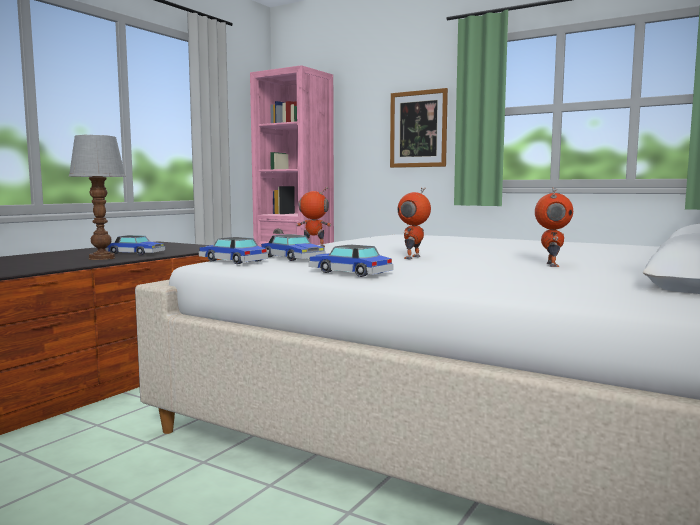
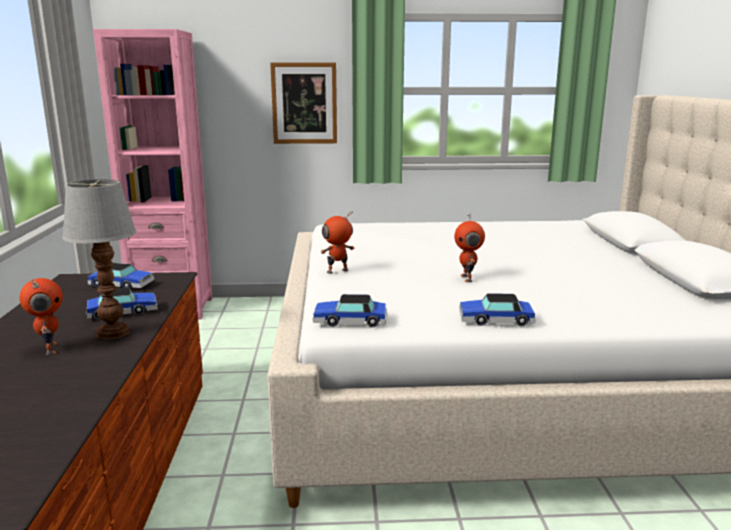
camera: 35 degrees left, 10 degrees up
toy car [261,234,325,261] -> toy car moved to [87,263,154,289]
toy robot [535,187,573,267] -> toy robot moved to [19,278,63,355]

